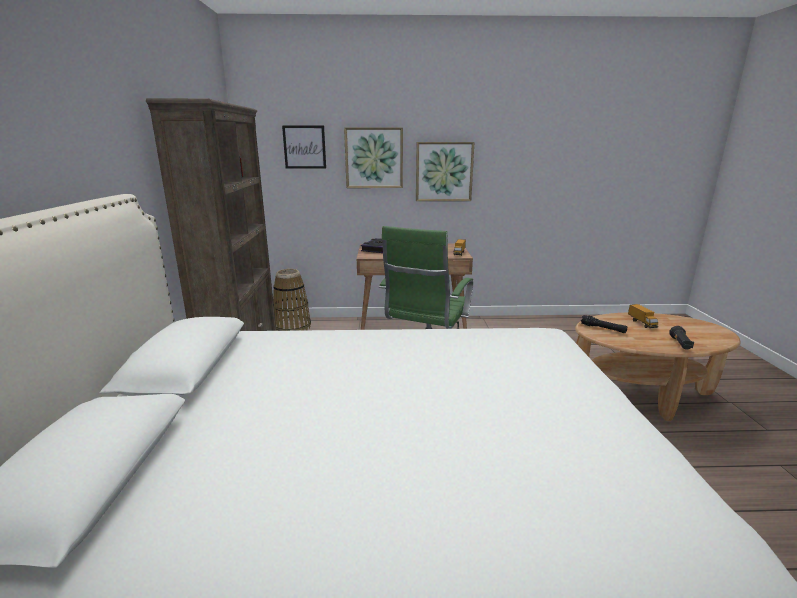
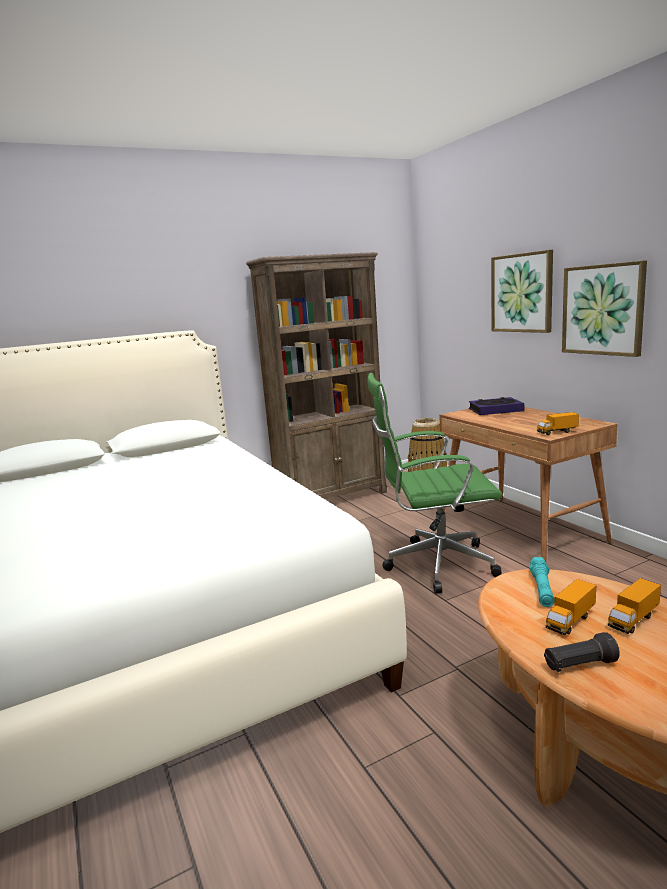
camera: 65 degrees right, 5 degrees down
picture [282,125,326,169] -> none
black flashlight [581,315,627,333] -> turquoise flashlight [529,557,555,607]
none -> toy truck [546,579,596,635]

